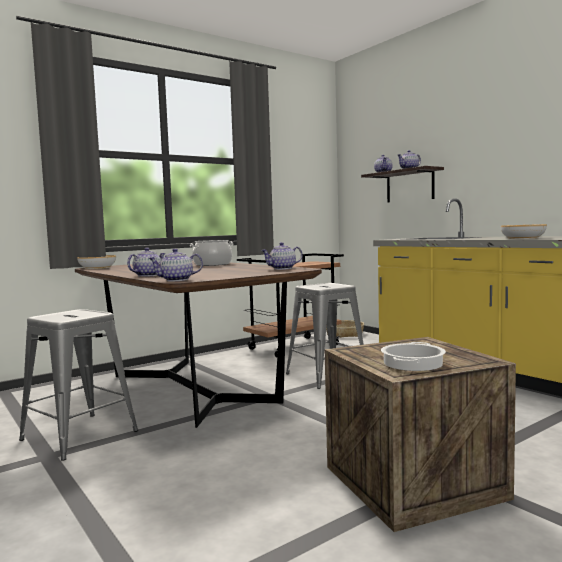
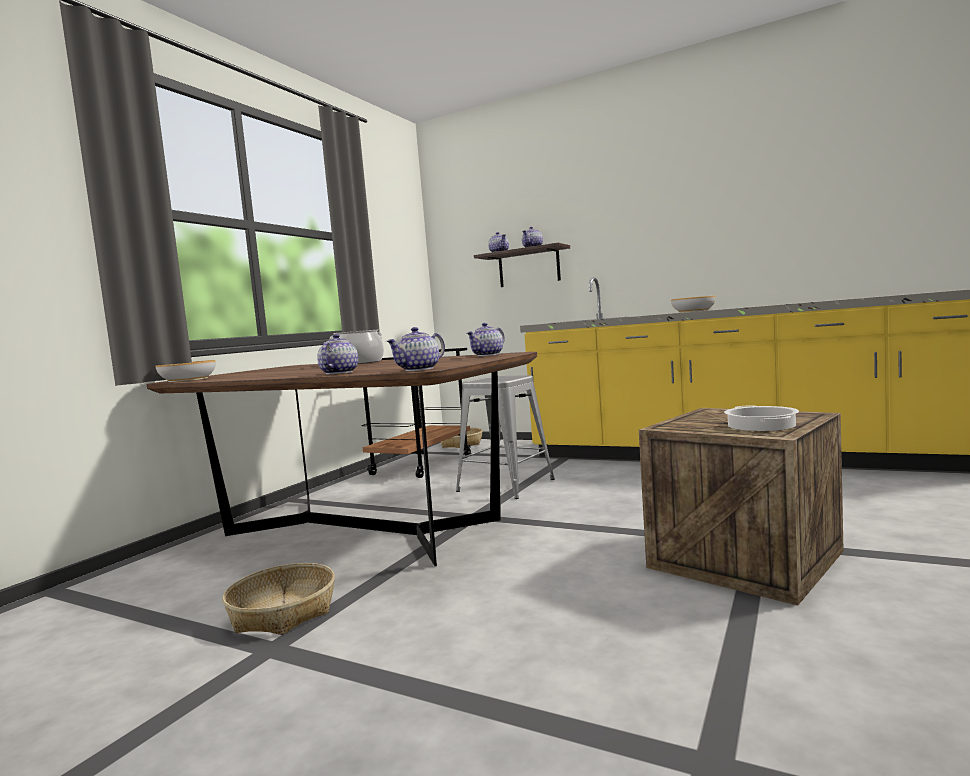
camera: 25 degrees left, 0 degrees up
grey stool [19,309,138,461] -> basket [223,563,335,635]

